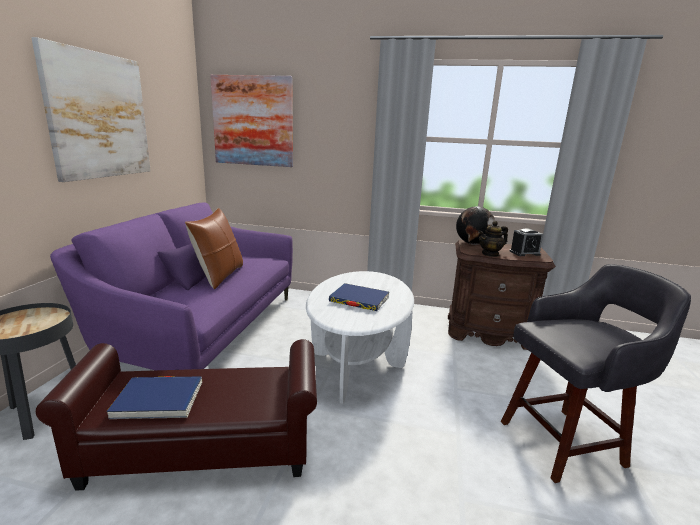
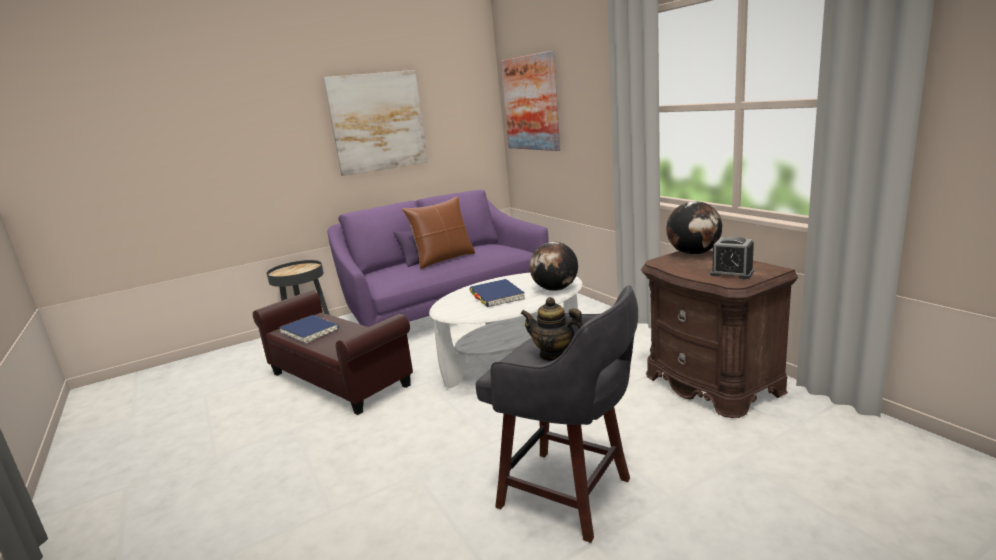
camera: 50 degrees right, 0 degrees up
teapot [479,221,508,257] -> teapot moved to [520,297,583,361]
none -> globe [529,242,578,291]

